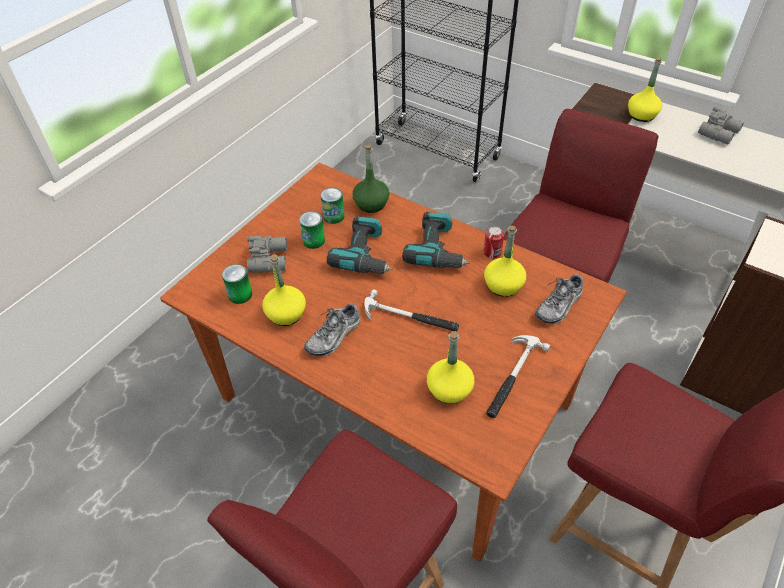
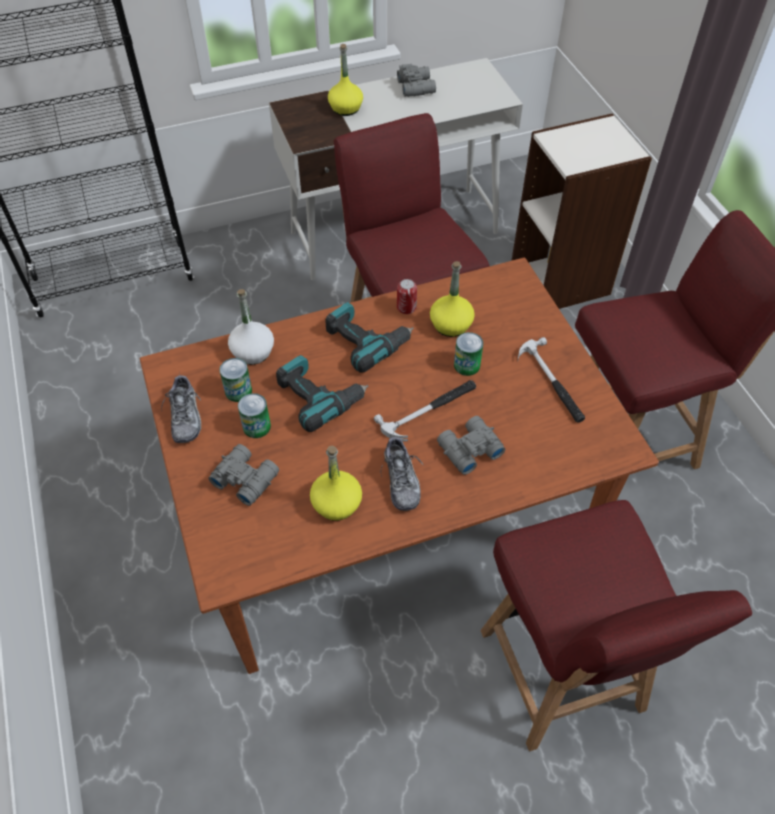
camera: 55 degrees left, 5 degrees up
can [222,264,252,304] -> can moved to [454,332,483,376]
green bottle [352,145,389,213] -> white bottle [228,289,274,365]
yellow bottle [427,331,474,404] -> none
shoe [535,274,583,324] -> shoe moved to [161,375,201,443]
none -> grey binoculars [437,416,505,475]

